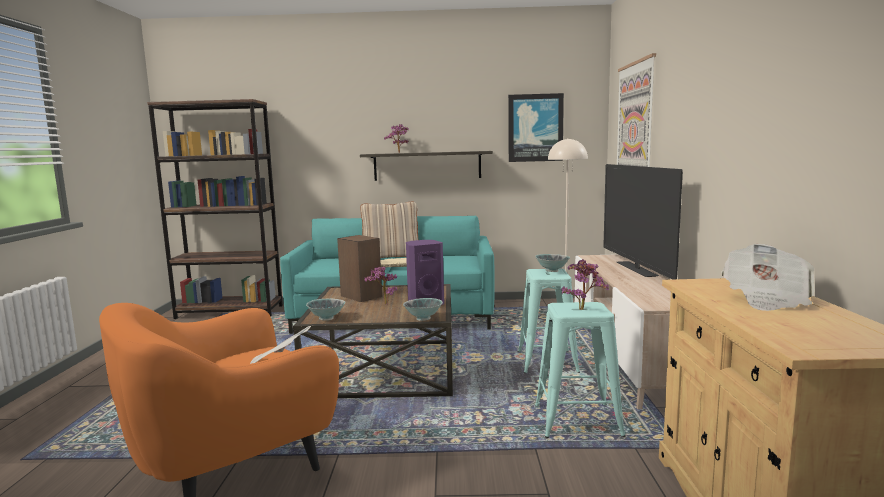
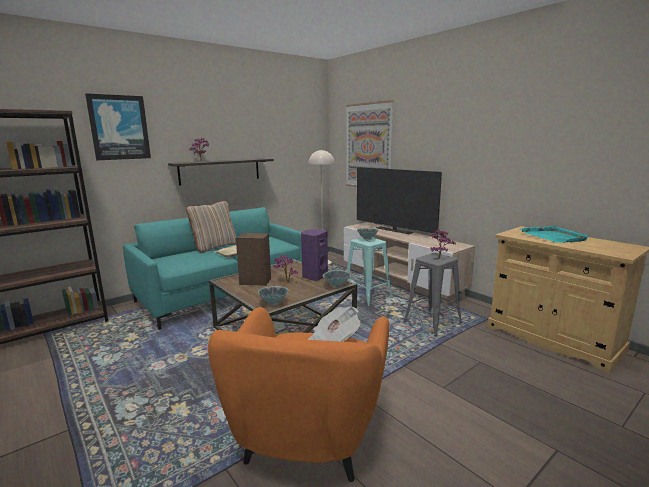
camera: 40 degrees left, 5 degrees up
picture [508,93,564,162] -> picture moved to [85,93,151,160]
turquoise stool [535,302,625,438] -> grey stool [403,253,462,336]
newspaper [721,244,815,311] -> turquoise tray [520,226,589,243]

